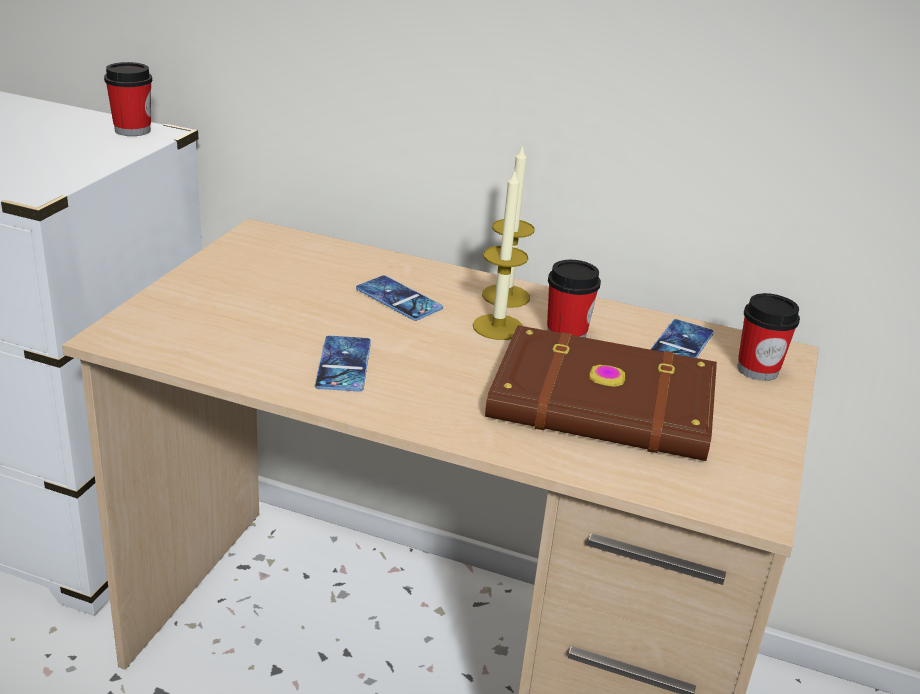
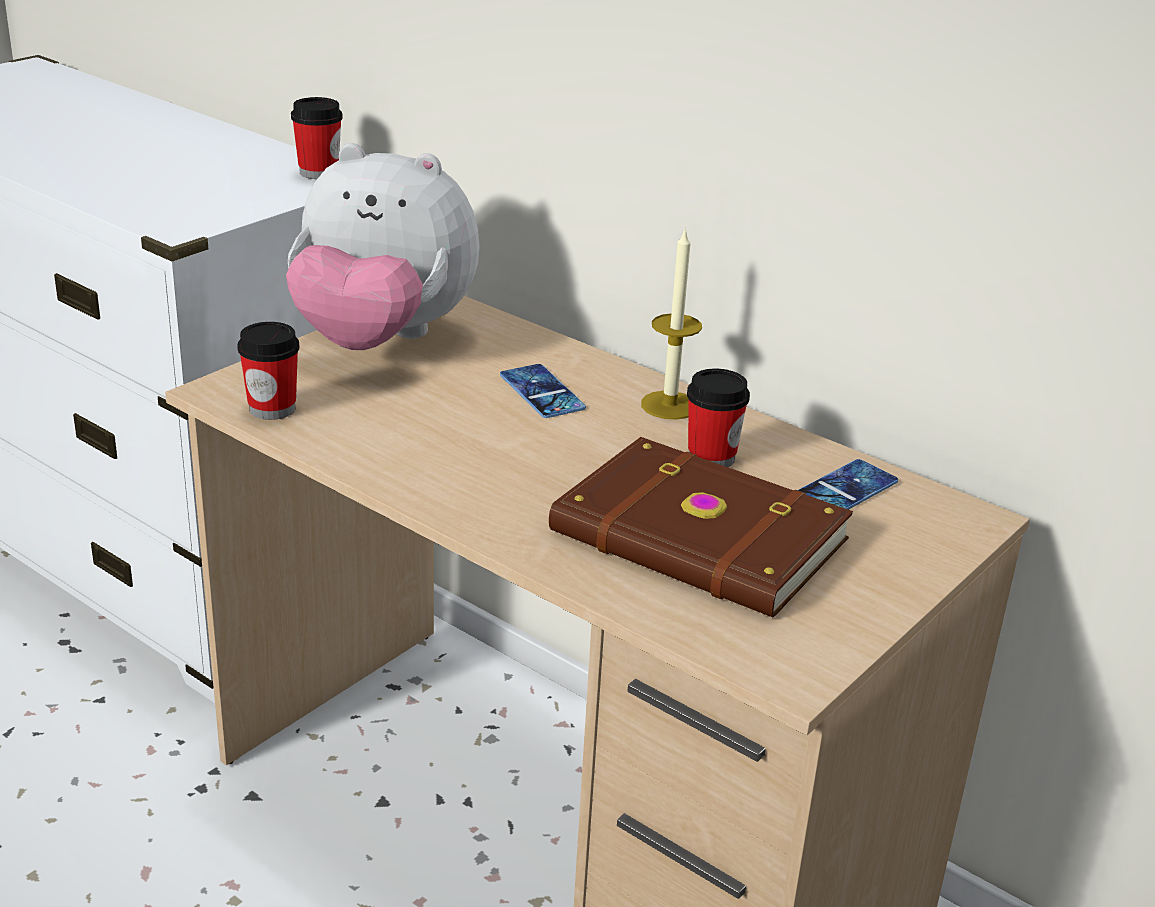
camera: 20 degrees right, 0 degrees up
phone [315,336,371,391] -> none
candle [473,168,529,340] -> none
cup [737,293,800,381] -> cup moved to [237,322,300,420]
none -> plush toy [286,143,480,350]

